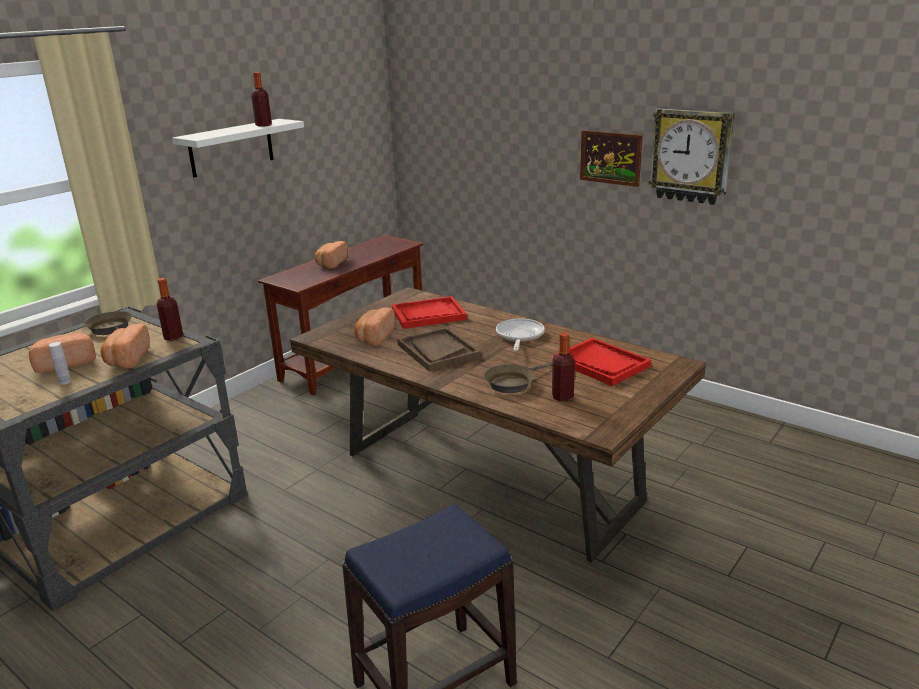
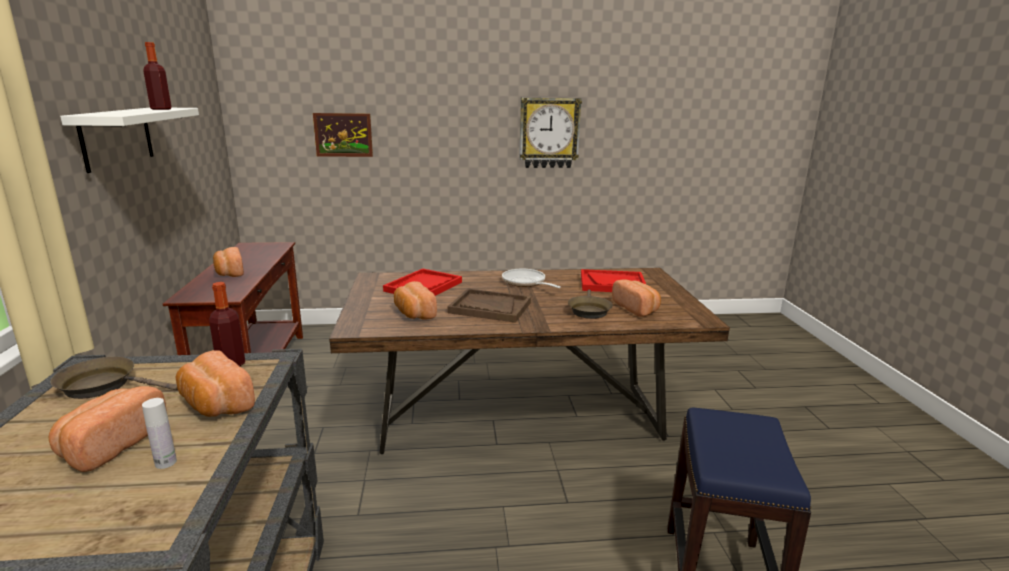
camera: 45 degrees left, 5 degrees down
bottle [552,333,575,401] -> bread [612,279,661,317]
picture [580,130,643,187] -> picture moved to [313,113,373,157]

